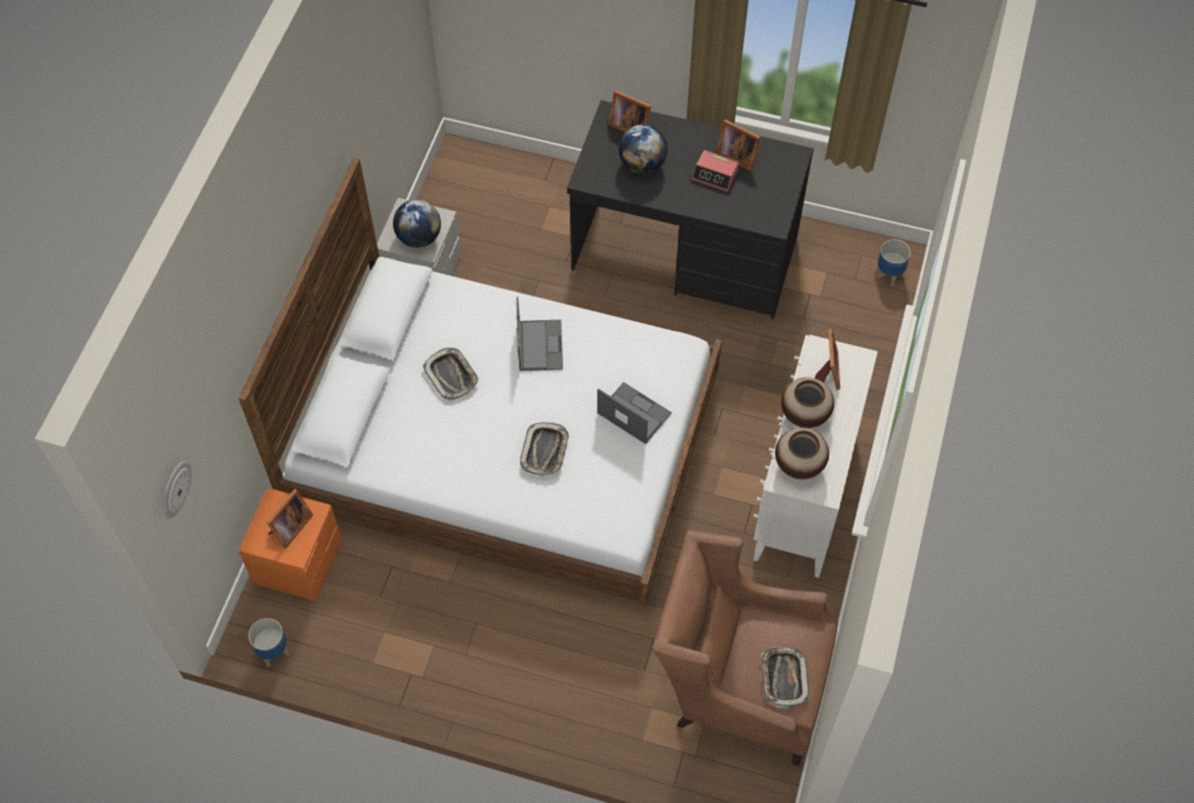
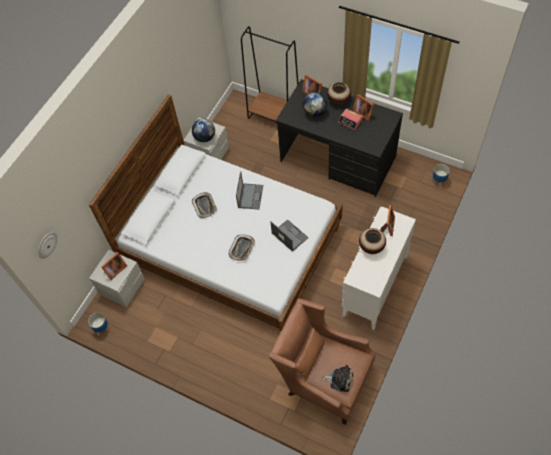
camera: 15 degrees right, 0 degrees up
orange nightstand [238,488,342,601] -> white nightstand [89,250,145,307]
tray [761,646,810,709] -> plush toy [323,365,353,392]
vase [775,427,829,479] -> vase moved to [327,82,351,105]
none -> clothes rack [241,26,298,122]

